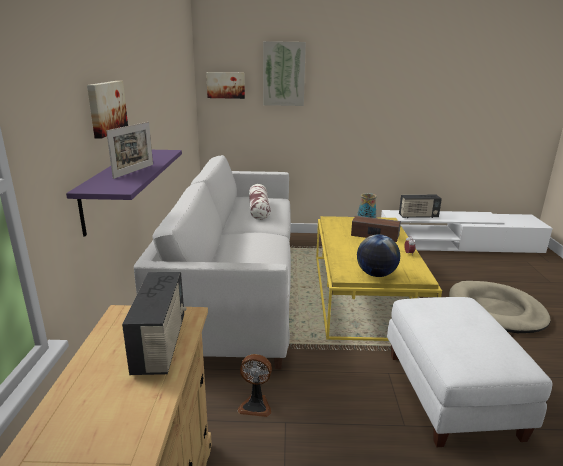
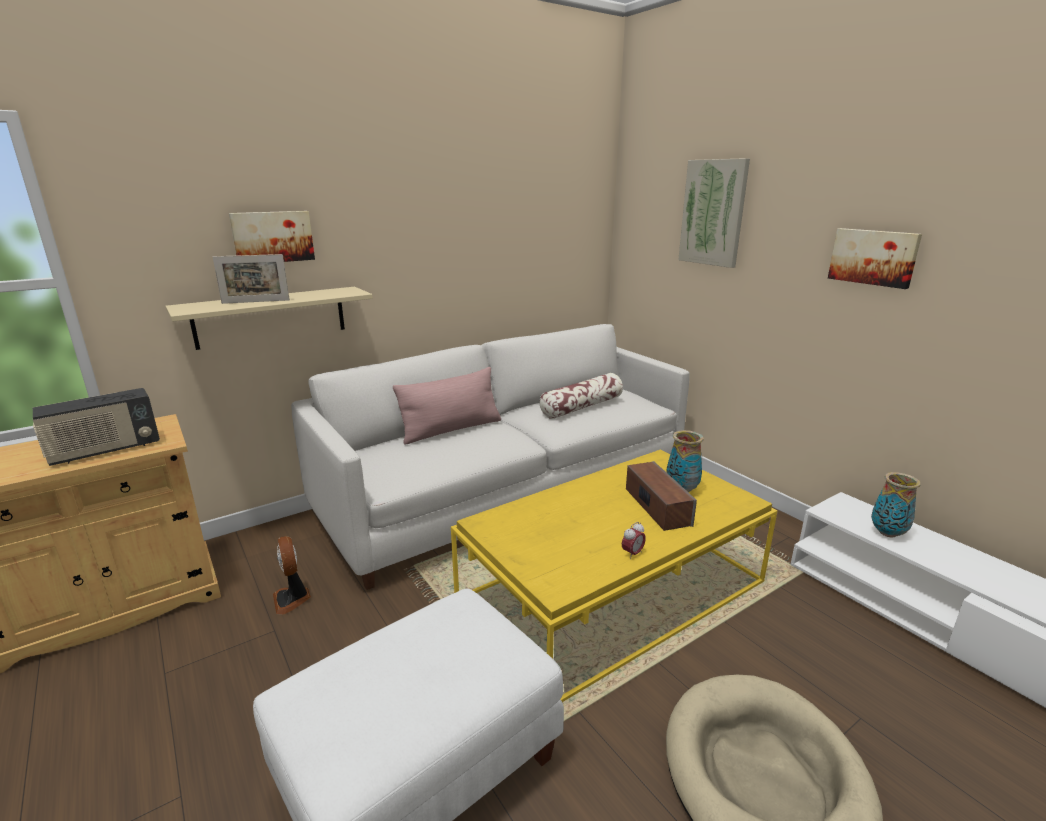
camera: 55 degrees right, 0 degrees up
purple shelf [66,150,182,237] -> beige shelf [166,287,373,350]
picture [206,72,245,99] -> picture moved to [828,228,922,289]
globe [357,234,400,277] -> none
radio [399,194,442,218] -> vase [871,472,921,537]
none -> pink pillow [393,367,501,445]

